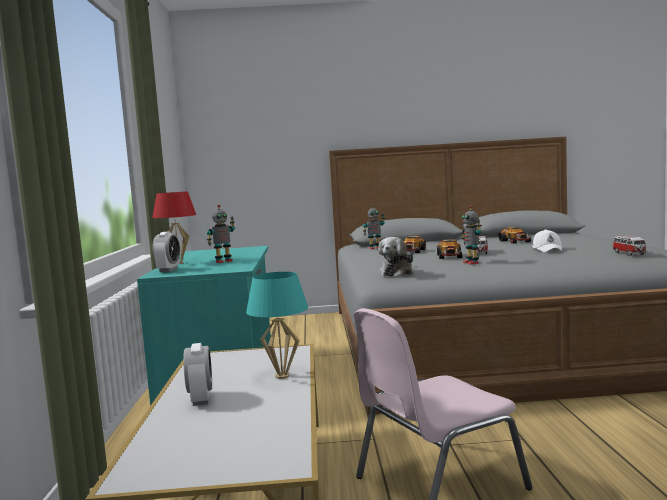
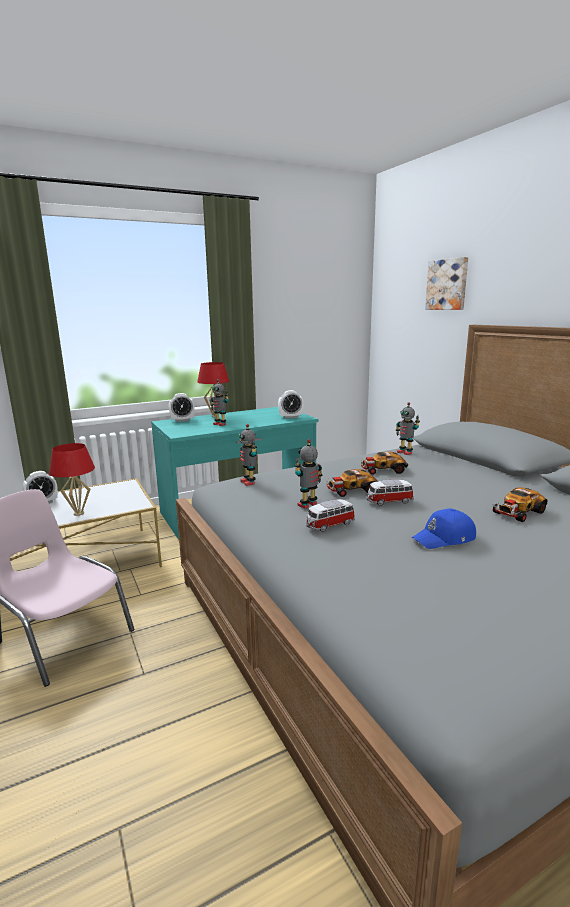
camera: 65 degrees right, 10 degrees up
turquoise table lamp [246,272,308,379] -> red table lamp [49,443,95,516]
plush toy [378,237,413,277] -> toy robot [239,424,257,486]
white cap [532,230,562,252] -> blue cap [412,508,476,549]
toy car [612,235,647,256] -> toy car moved to [306,499,355,532]
none -> alarm clock [278,390,303,419]
none -> picture [425,257,468,310]

